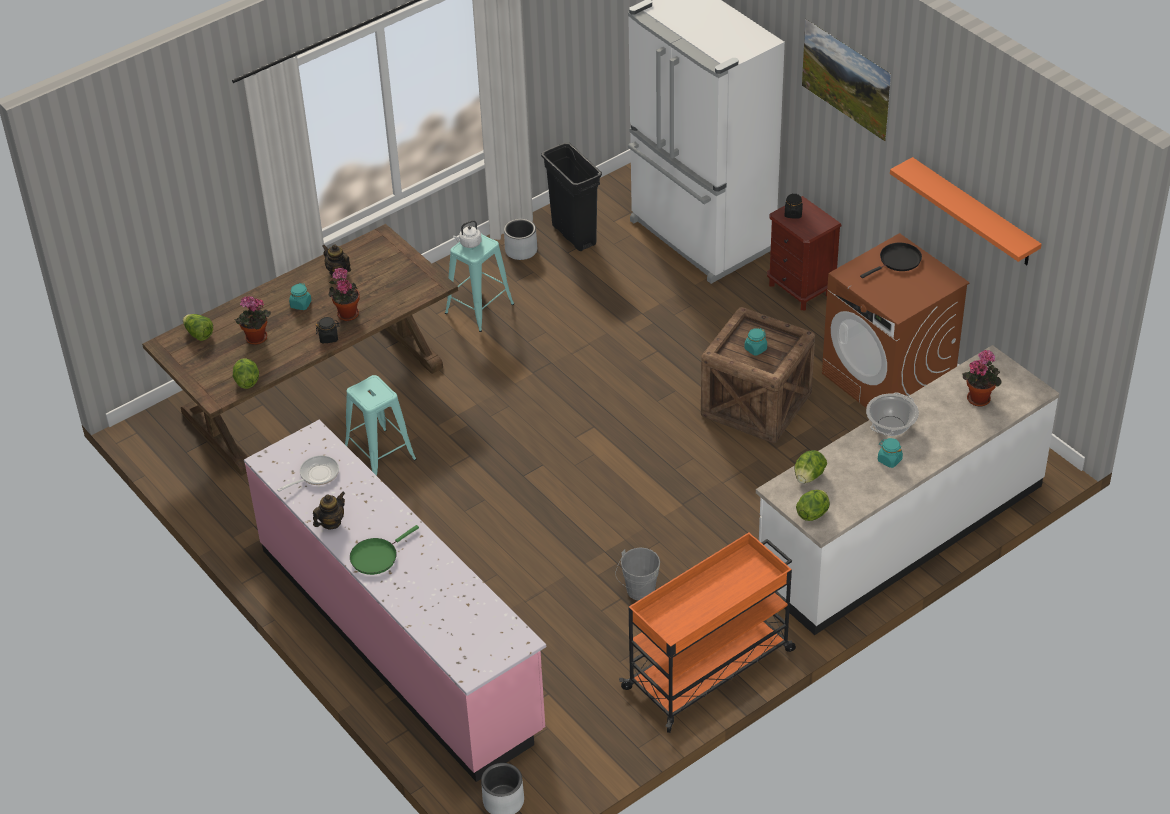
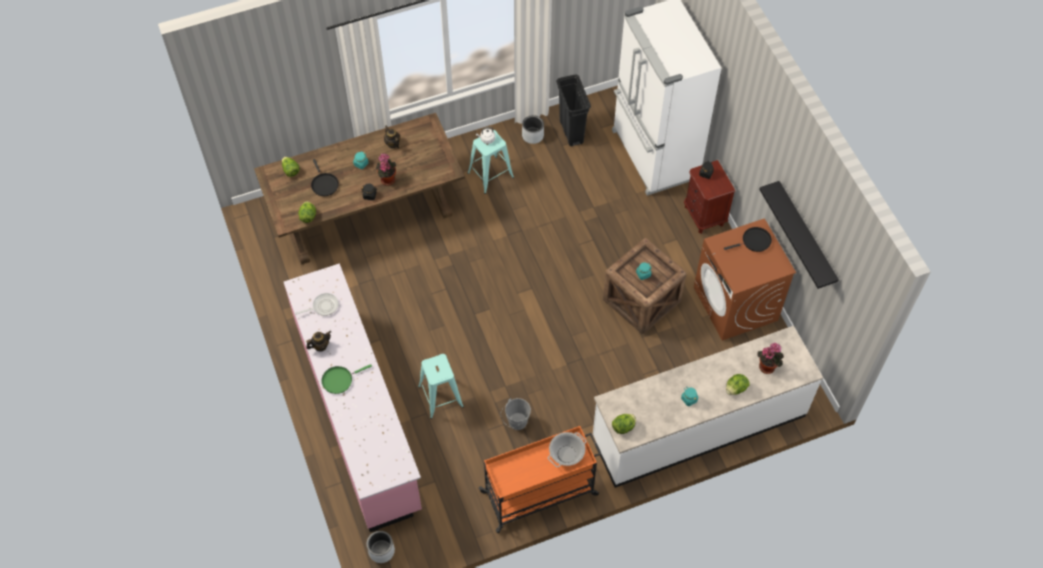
camera: 15 degrees right, 15 degrees up
potted plant [235,296,271,345] -> black frying pan [311,159,339,196]
turquoise stool [345,375,416,476] -> turquoise stool moved to [418,354,464,419]
lettuce [794,450,827,484] -> lettuce moved to [726,374,750,395]
picture [802,19,891,141] -> none
cooking pot [866,392,919,436] -> cooking pot moved to [548,432,586,467]
orange shelf [890,157,1042,265] -> black shelf [759,181,839,289]

